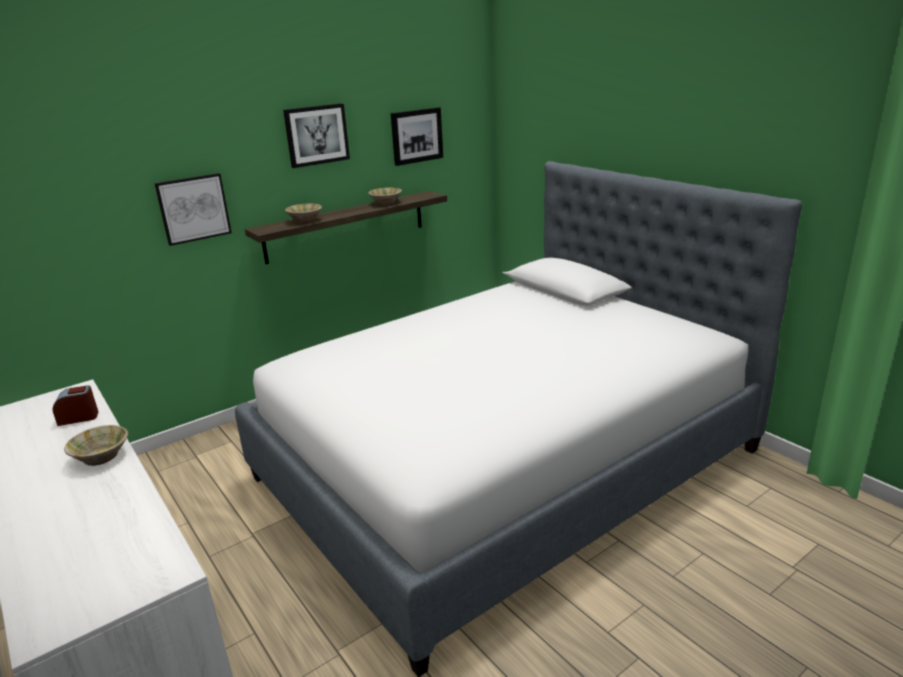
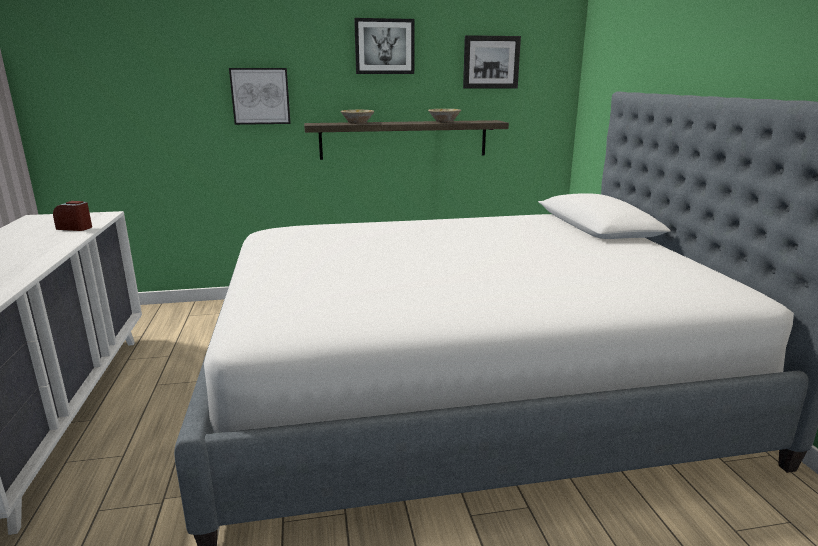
camera: 25 degrees right, 5 degrees down
beige bowl [64,425,128,466] -> none

